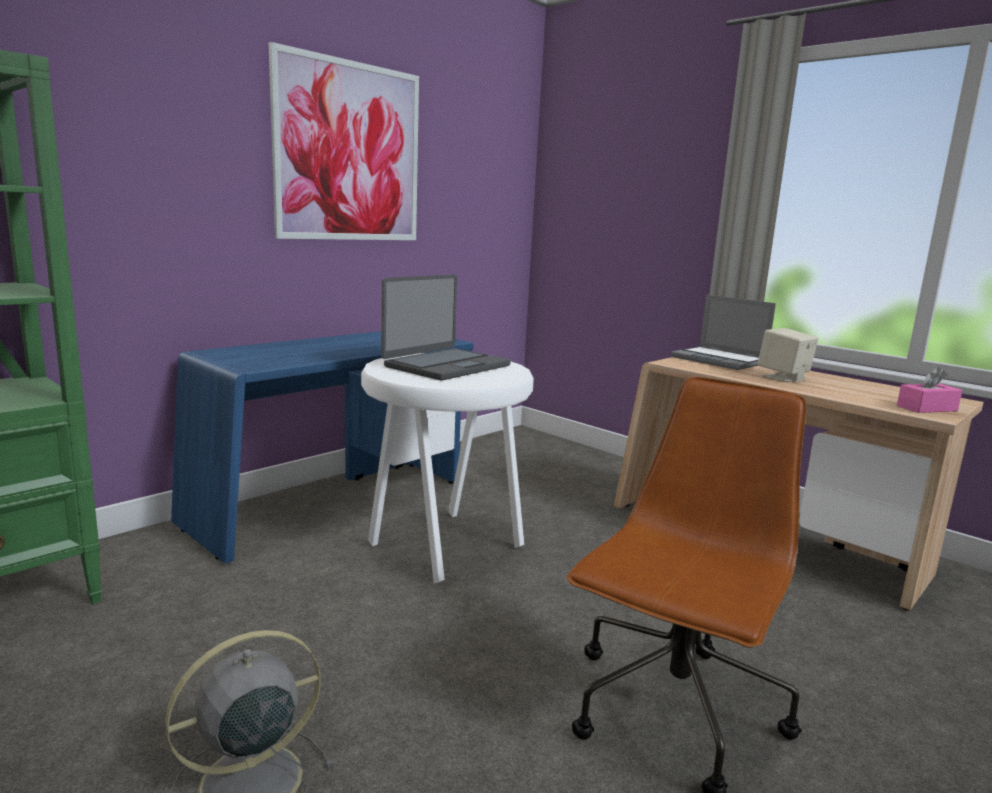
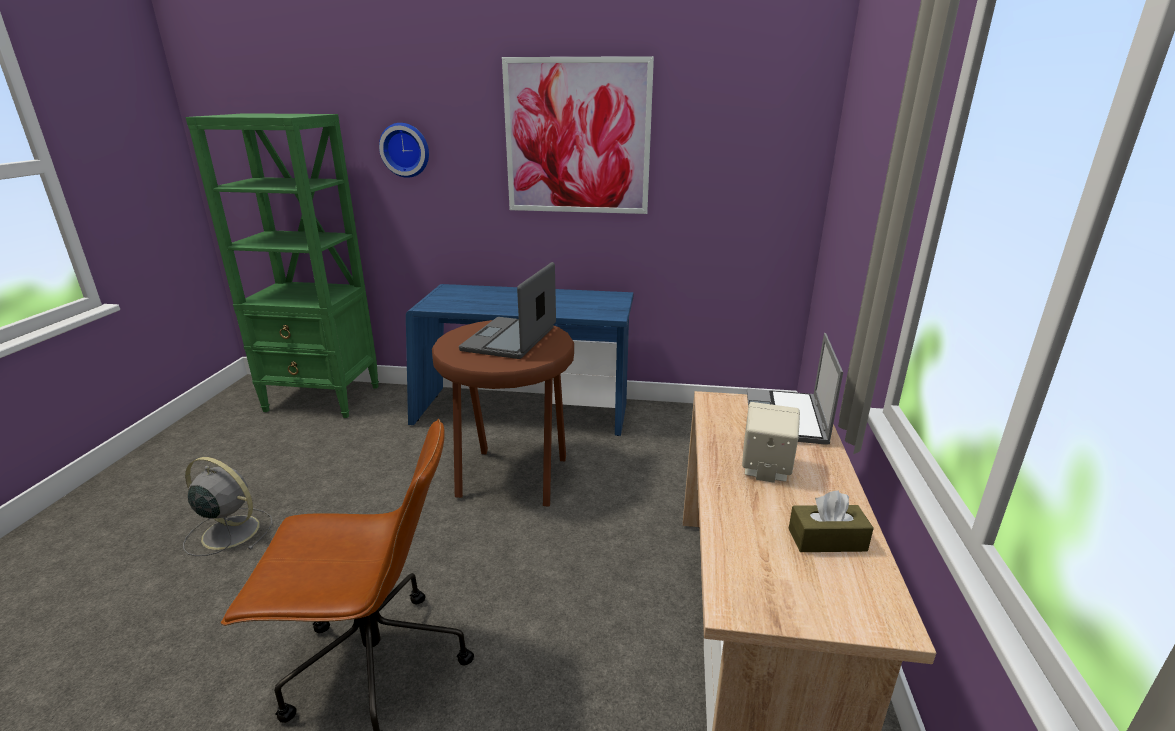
camera: 55 degrees right, 10 degrees up
white stool [361,353,534,584] -> brown stool [432,320,574,507]
laptop [381,274,511,380] -> laptop turned 105 degrees clockwise [459,262,556,359]
pink tissue box [897,367,963,413] -> none
none -> wall clock [379,123,429,178]
none -> brown tissue box [788,491,874,552]

